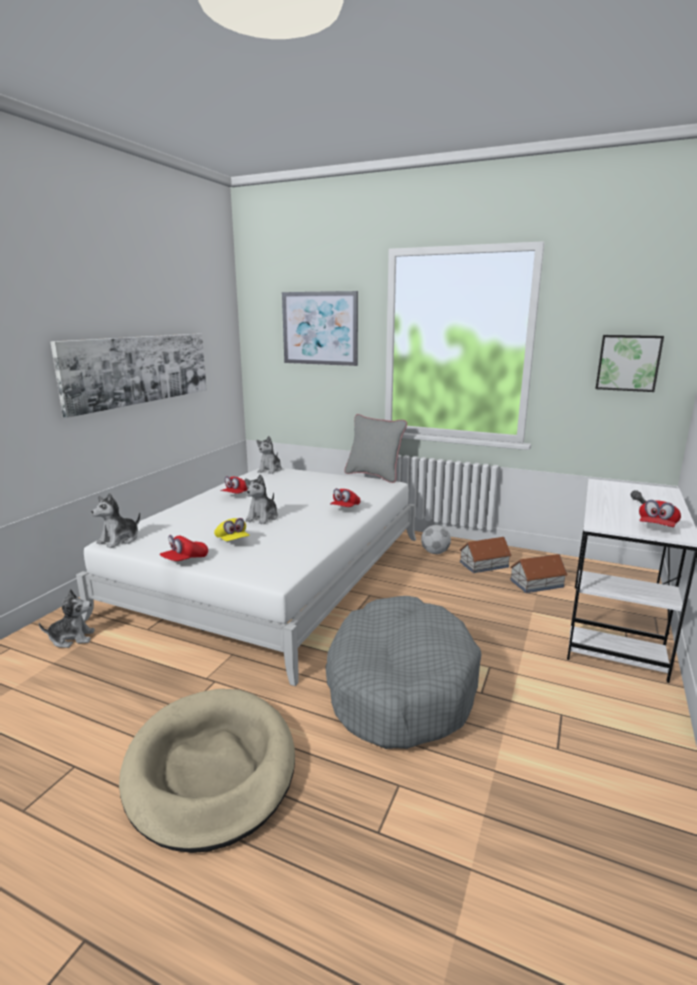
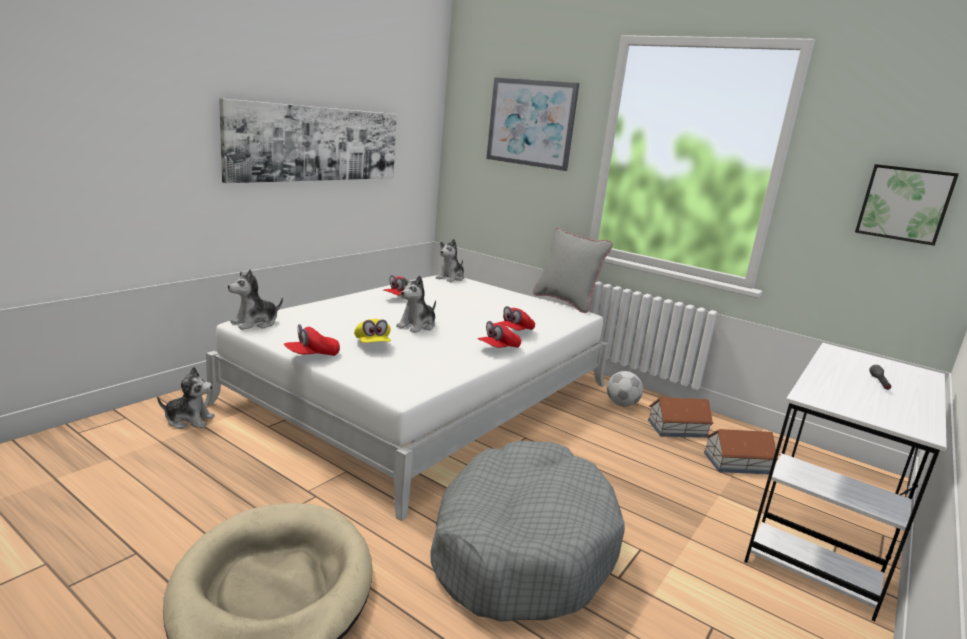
camera: 10 degrees right, 0 degrees up
red cap [639,500,681,527] -> red cap moved to [478,321,521,348]

